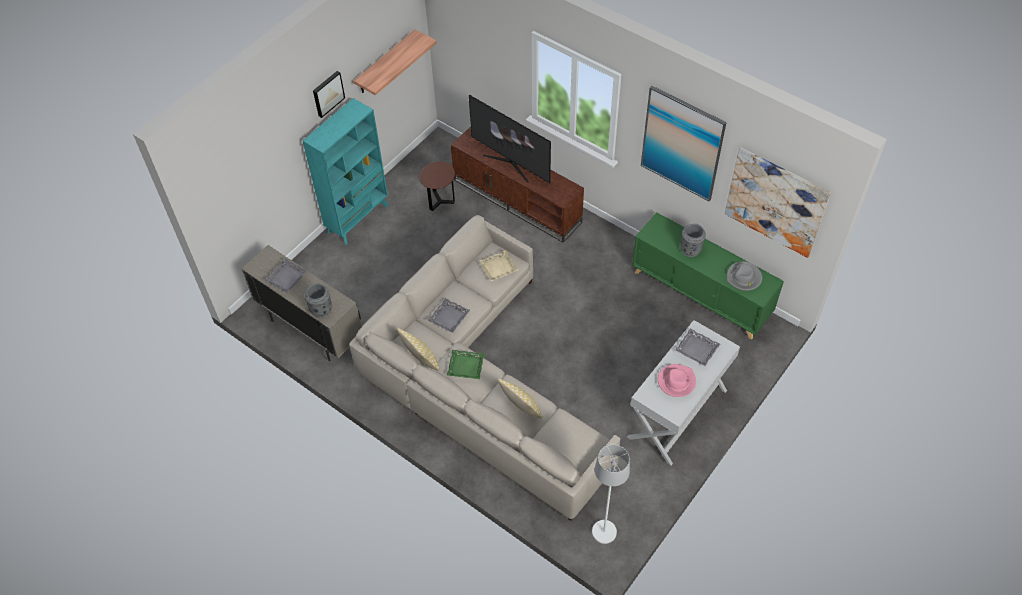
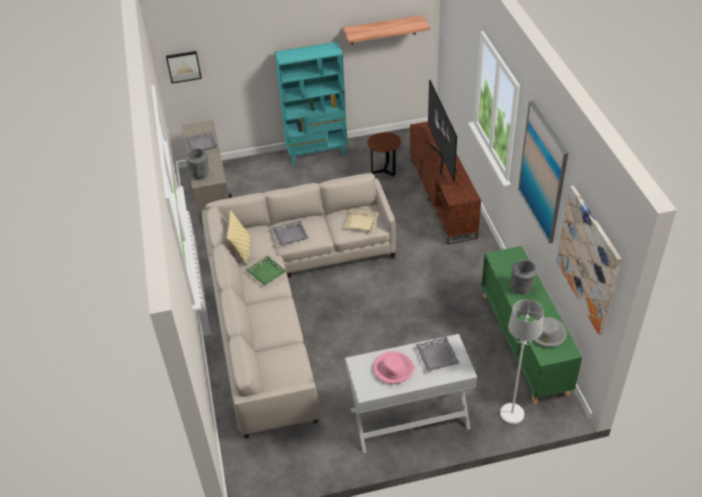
camera: 40 degrees right, 10 degrees down
picture [313,71,345,118] -> picture moved to [166,51,202,84]
pillow [498,379,543,419] -> none
white floor lamp [592,444,630,544] -> white floor lamp moved to [500,299,544,424]

